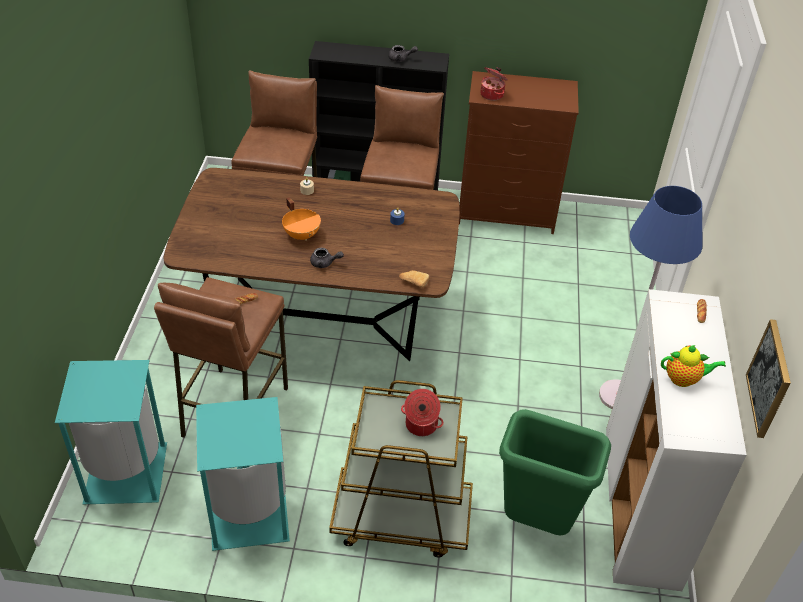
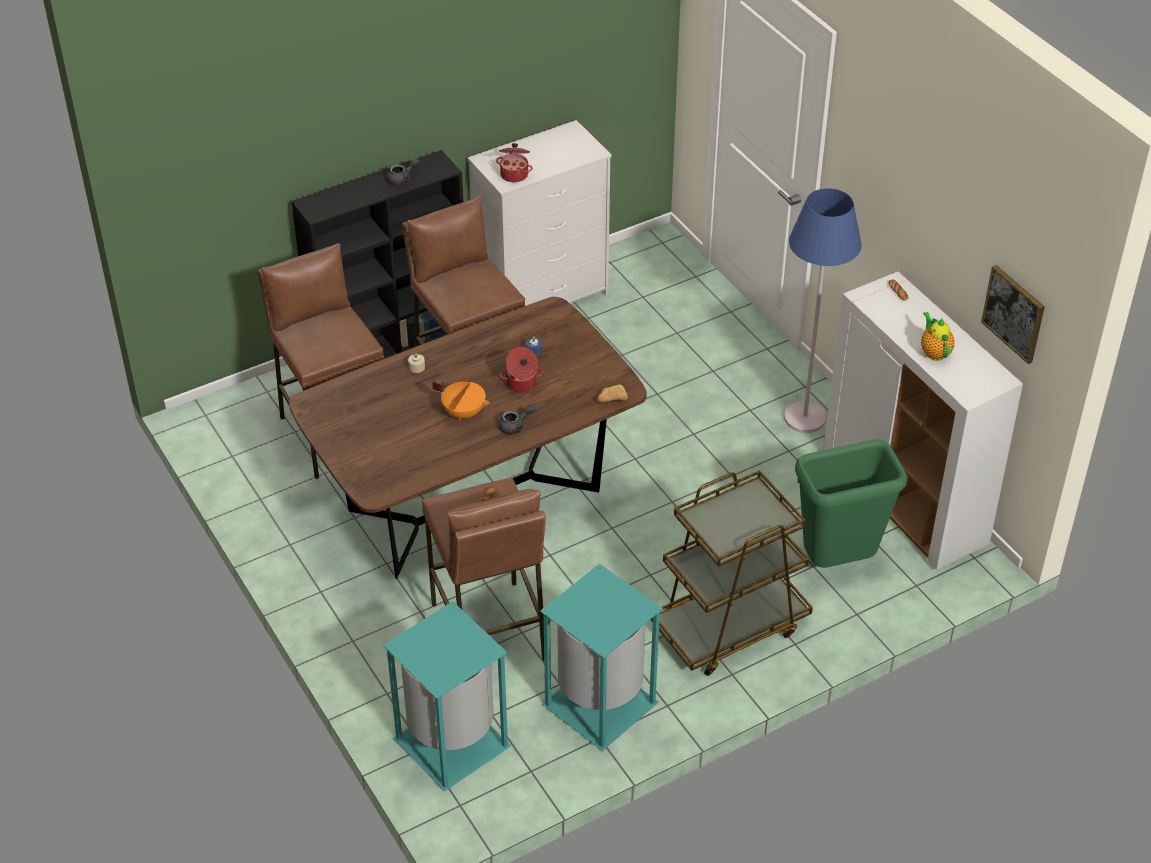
camera: 35 degrees left, 0 degrees up
cooking pot [401,389,444,436] -> cooking pot moved to [500,347,543,393]
brown dresser [459,71,579,234] -> white dresser [468,120,612,306]
teapot [661,345,726,387] -> teapot turned 75 degrees counterclockwise [921,312,955,361]

